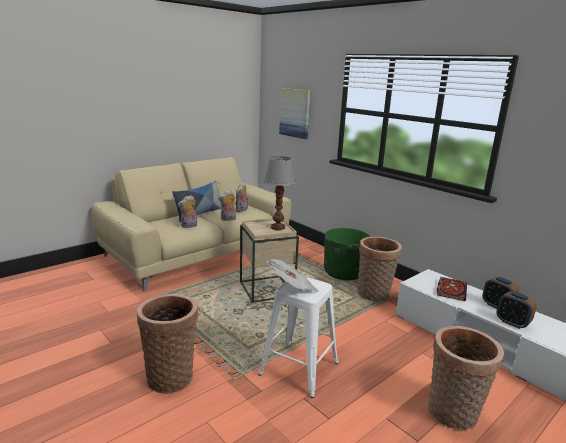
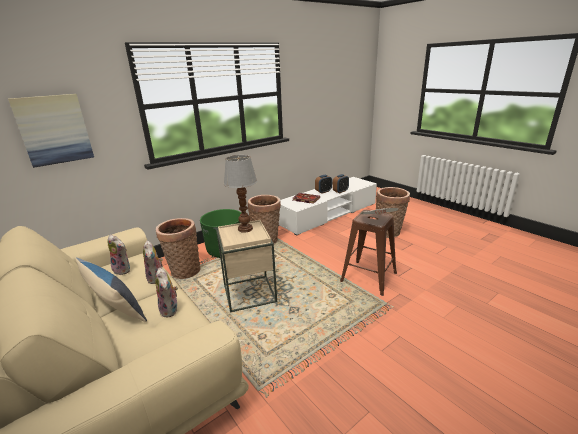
camera: 85 degrees left, 5 degrees up
basket [137,294,198,394] -> basket moved to [156,218,200,279]
white stool [258,277,339,398] -> brown stool [340,210,397,296]

